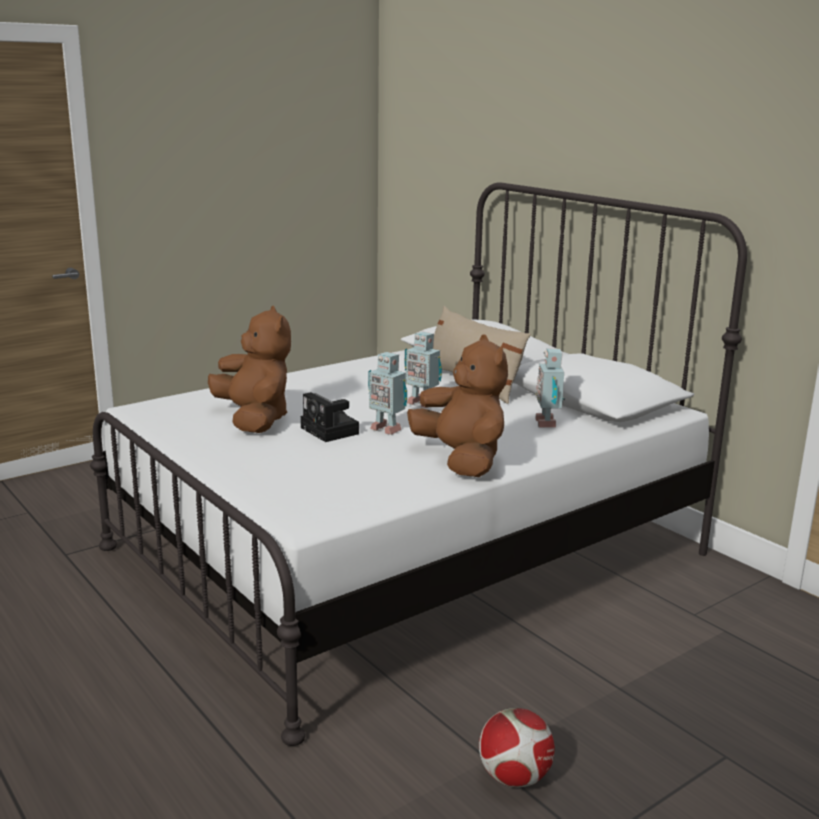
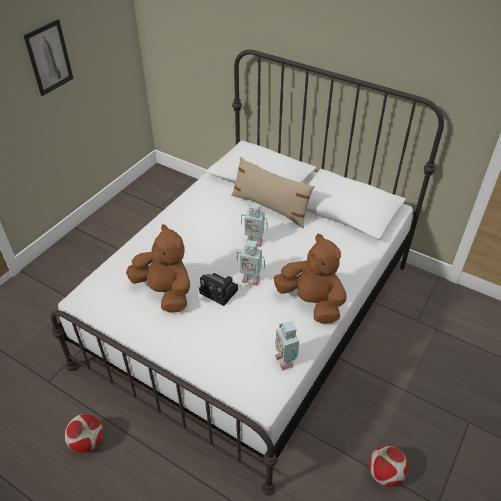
camera: 20 degrees left, 25 degrees up
toy robot [535,348,565,428] -> toy robot moved to [275,321,299,371]
none -> picture [24,19,73,96]
none -> football [64,414,103,453]

